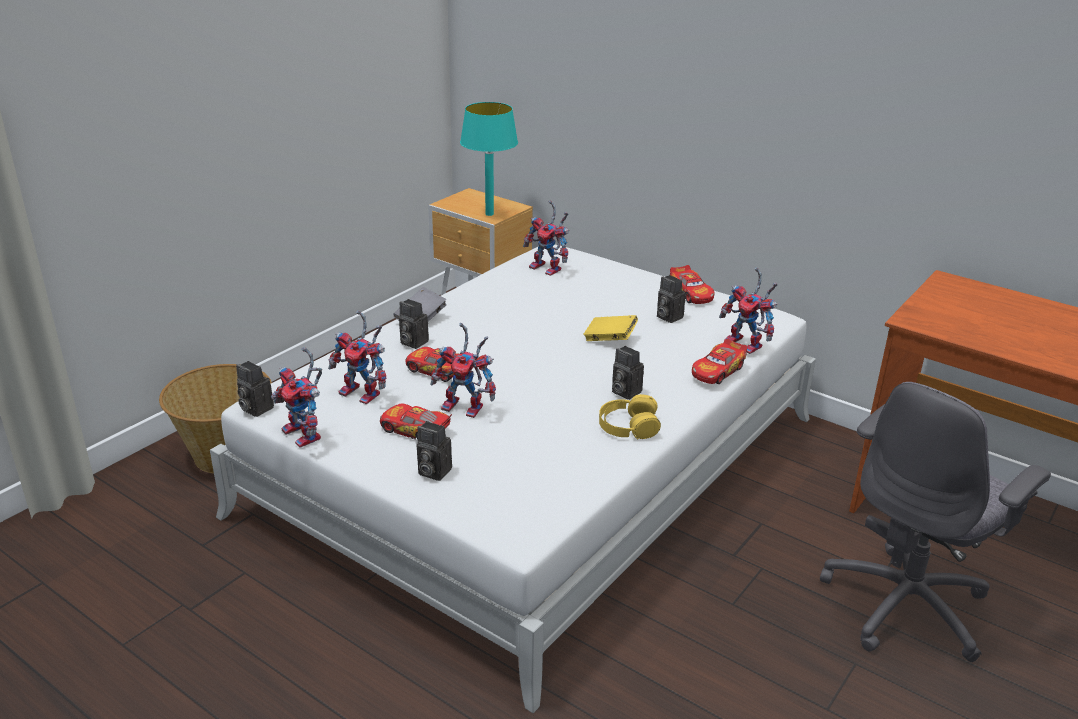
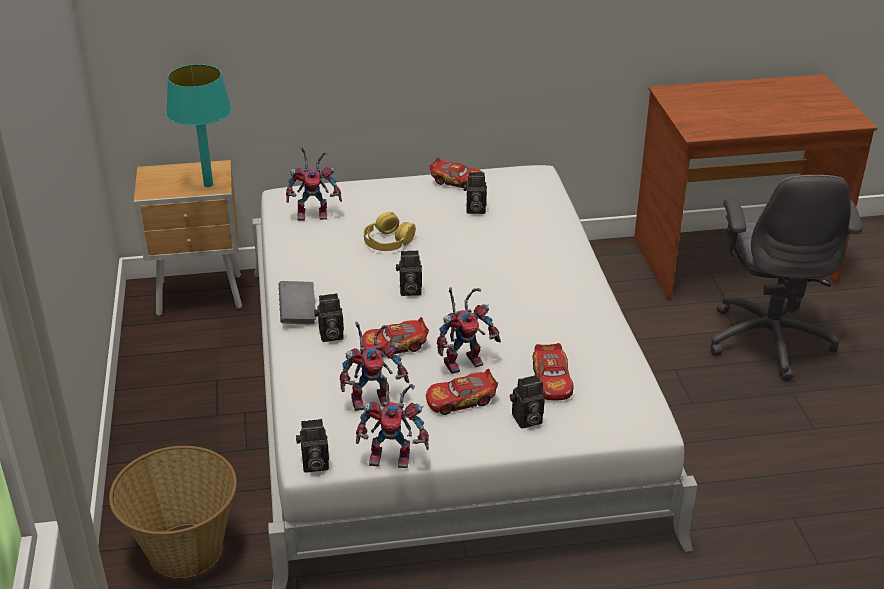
camera: 45 degrees left, 5 degrees up
yellow book [583,315,638,341] -> none
yellow headphones [599,394,661,439] -> yellow headphones moved to [364,212,416,251]
camera [612,346,644,400] -> camera moved to [396,250,422,296]
toy car [692,338,747,384] -> toy car moved to [532,343,573,401]
toy robot [719,267,778,354] -> none

